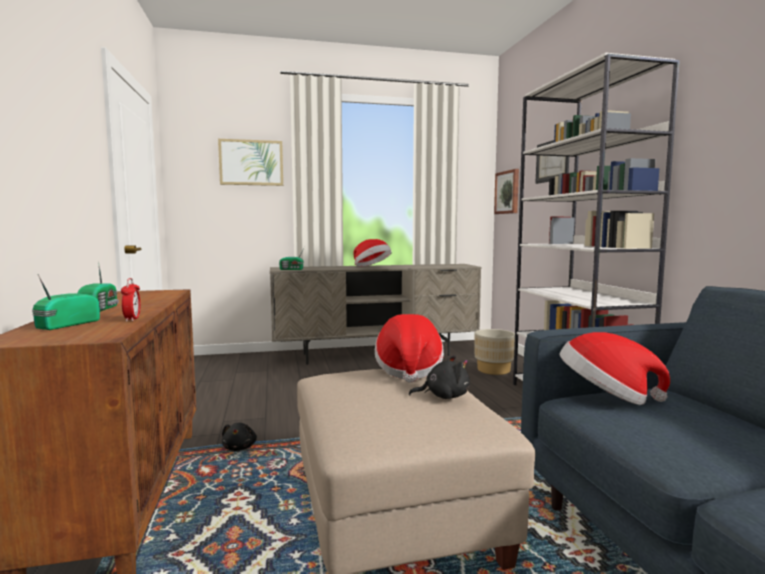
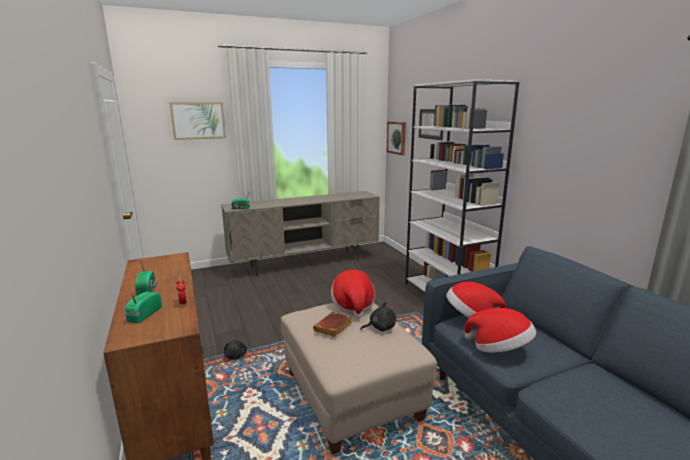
camera: 10 degrees left, 10 degrees up
hat [353,239,392,267] -> hat moved to [464,308,536,353]
beige planter [474,329,515,375] -> none
none -> brown book [313,312,353,337]

